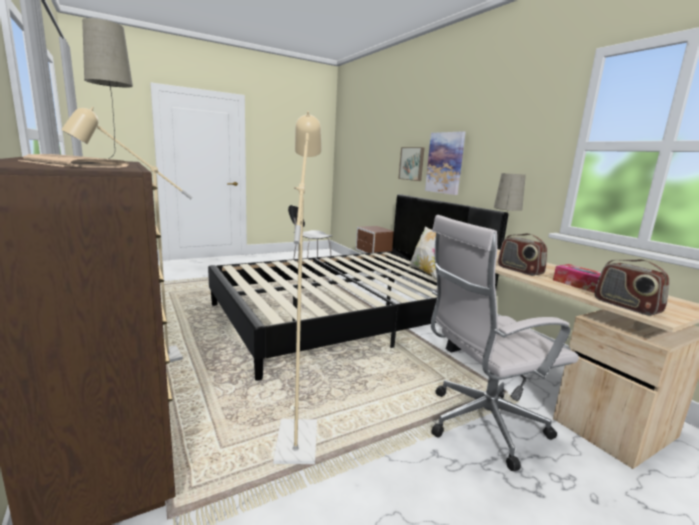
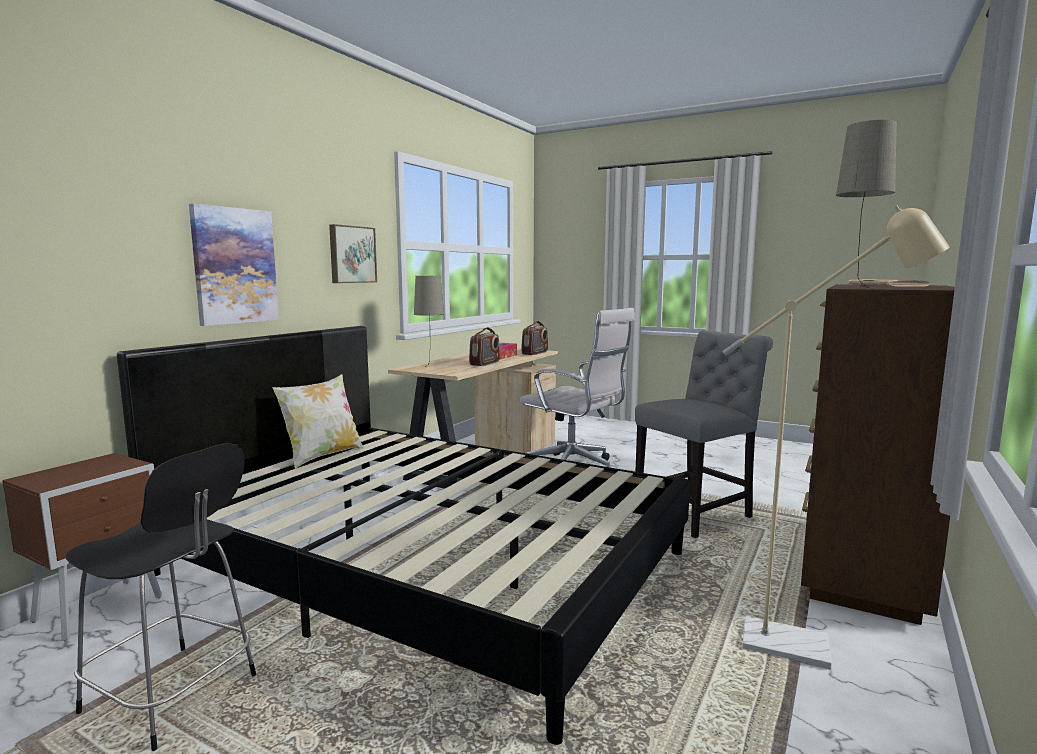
camera: 120 degrees left, 5 degrees down
beige floor lamp [273,111,321,464] -> grey chair [635,330,773,538]
picture [398,147,425,181] -> picture moved to [329,224,377,283]

